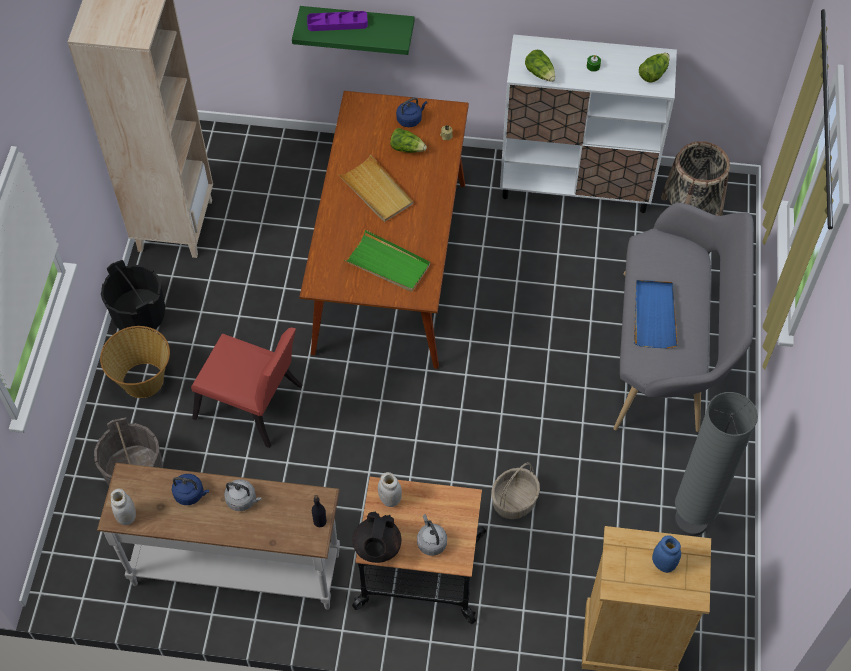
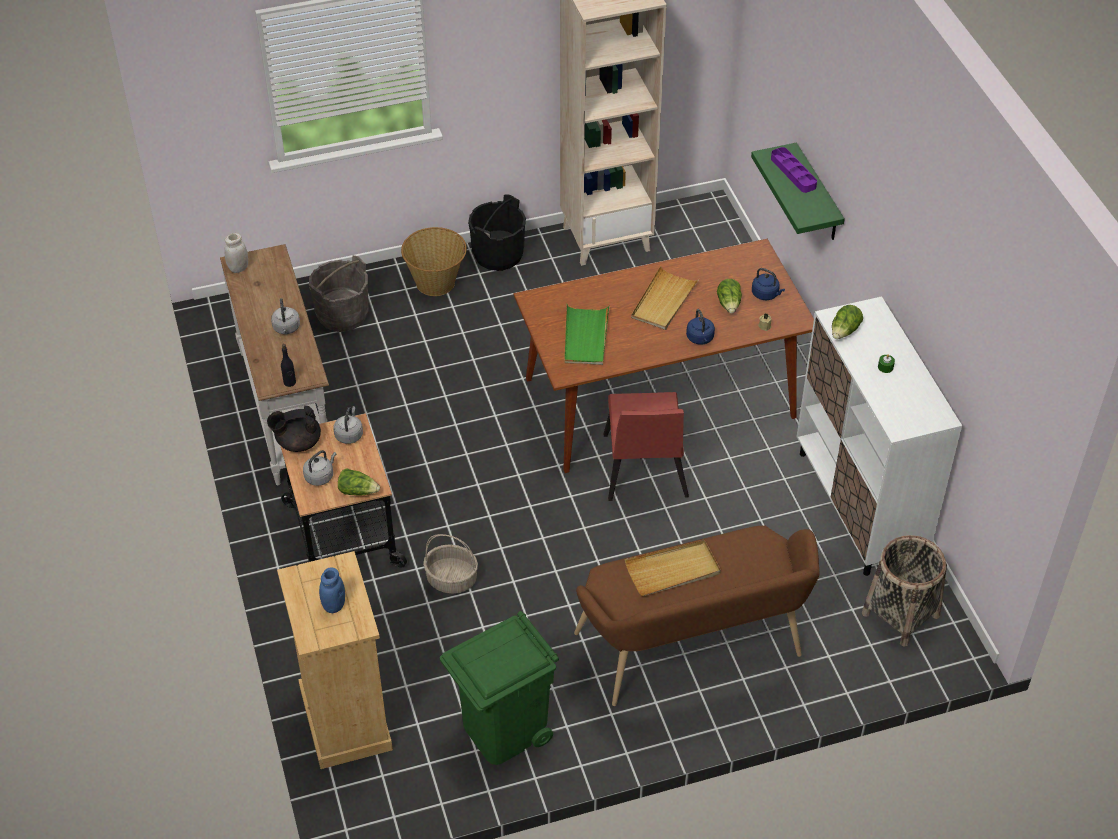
camera: 65 degrees right, 10 degrees down
blue kettle [172,474,209,505] -> blue kettle moved to [686,309,715,345]
red chair [191,328,303,448] -> red chair moved to [604,392,689,501]
white jar [378,472,402,507] -> grey kettle [333,406,363,444]
grey bench [613,203,754,432] -> brown bench [574,525,819,706]
blue tray [634,280,678,348] -> beige tray [625,539,721,596]
lettuce [639,53,670,82] -> lettuce moved to [338,469,380,496]
grey floor lamp [674,392,758,536] -> green trash can [440,611,559,765]

